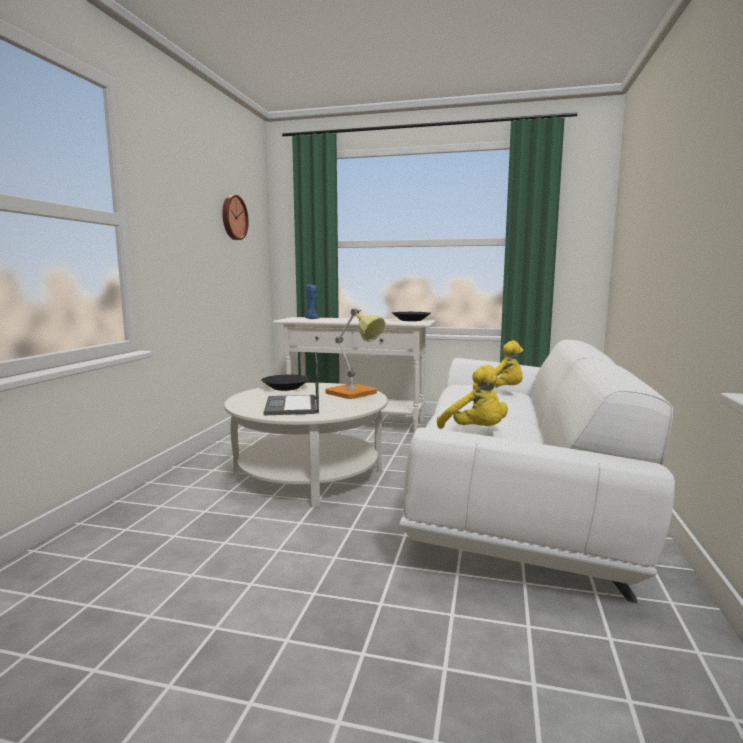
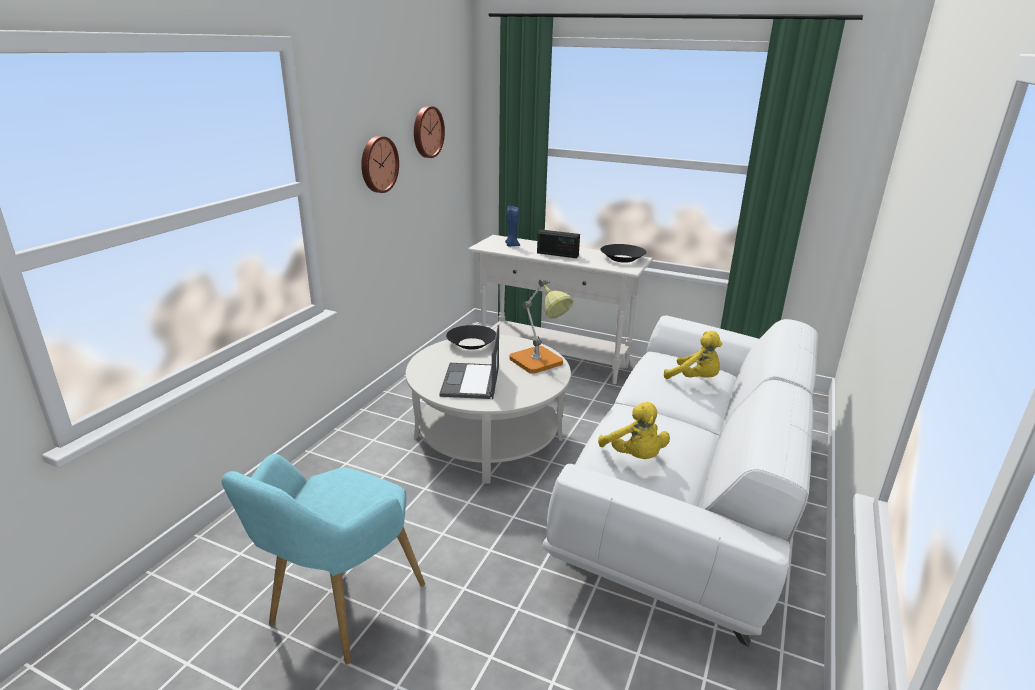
camera: 10 degrees right, 15 degrees up
none -> turquoise armchair [222,454,425,665]
none -> wall clock [361,136,399,193]
none -> radio [537,229,580,258]

